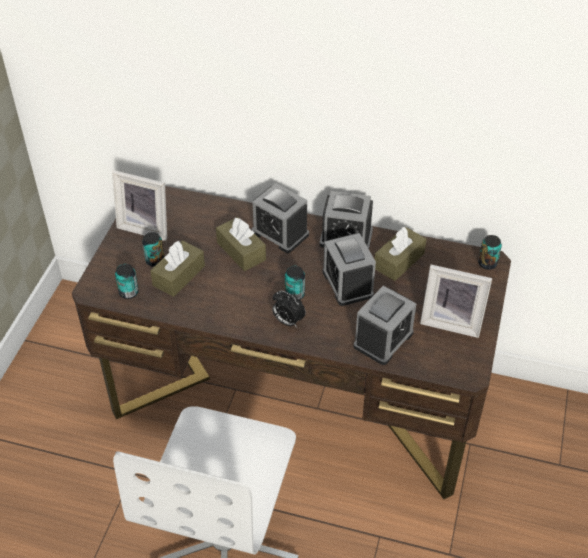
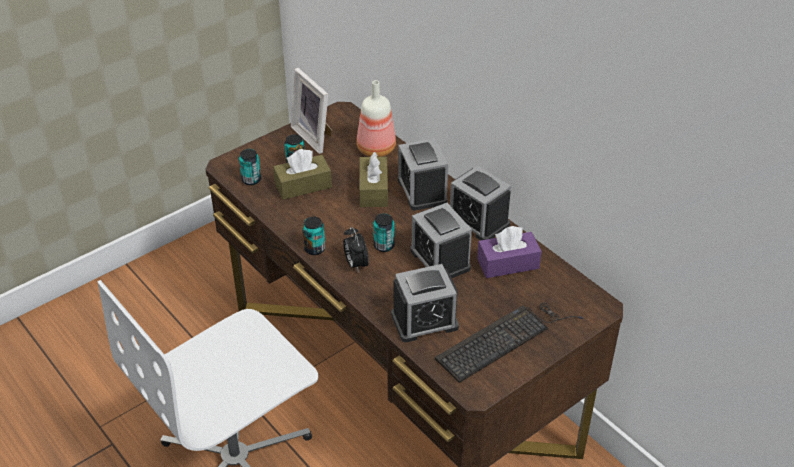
camera: 35 degrees right, 5 degrees down
alarm clock [323,233,376,306] -> alarm clock turned 45 degrees counterclockwise [410,203,472,278]
brown tissue box [375,227,426,281] -> purple tissue box [477,226,542,278]
picture frame [420,264,492,338] -> keyboard [435,302,583,383]
can [478,235,502,270] -> can moved to [302,216,325,255]
none -> bottle [357,80,396,157]

